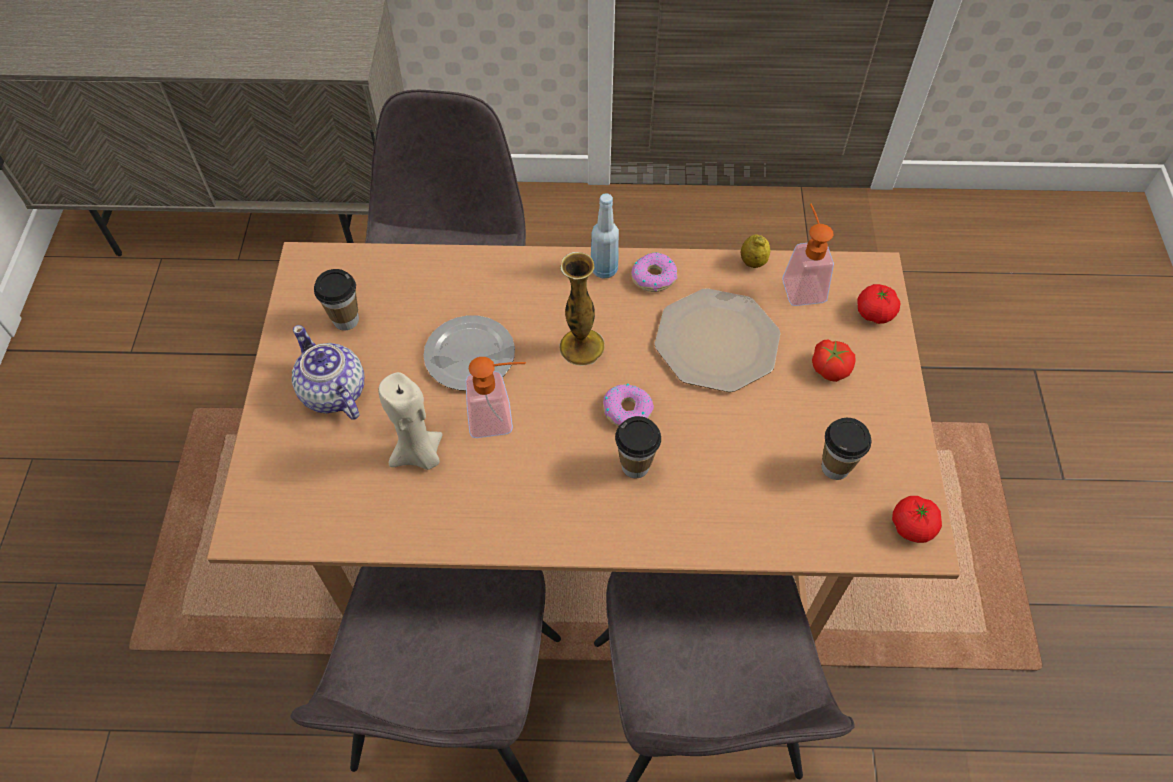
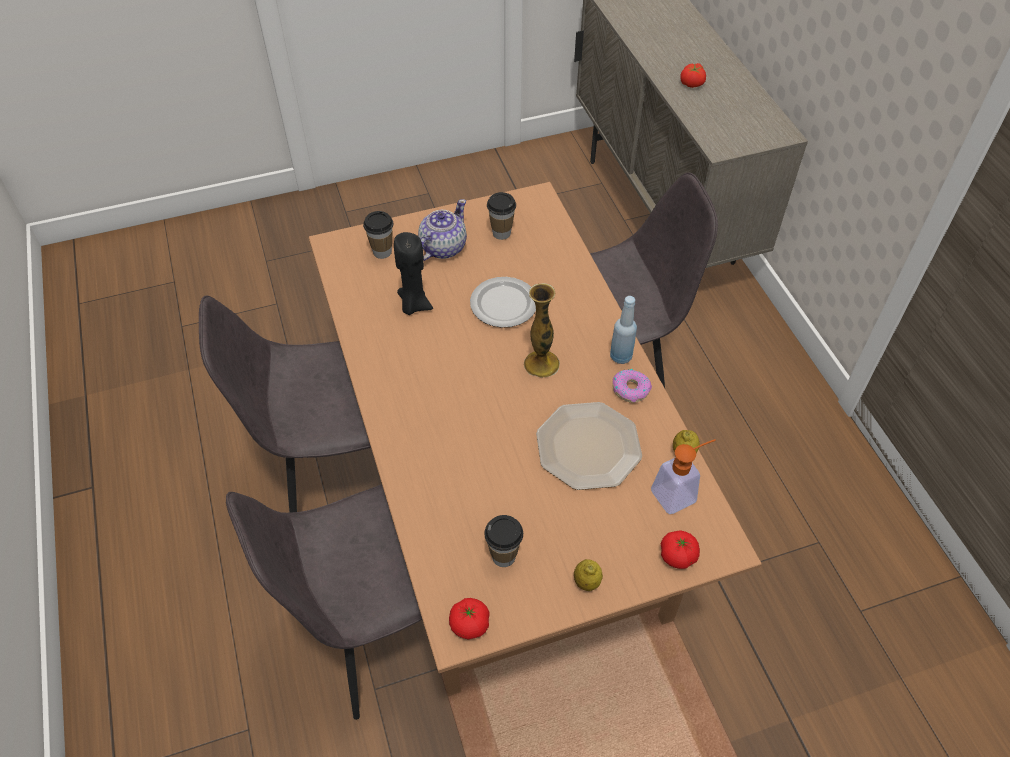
camera: 70 degrees right, 5 degrees down
beige candle [378,372,442,470] -> black candle [394,232,433,315]
soap dispenser [465,357,526,438] -> none
donut [603,384,654,426] -> none
cup [615,416,661,478] -> cup moved to [363,211,393,259]
tomato [812,339,856,382] -> tomato moved to [681,63,706,88]
none -> lemon [574,559,603,591]

